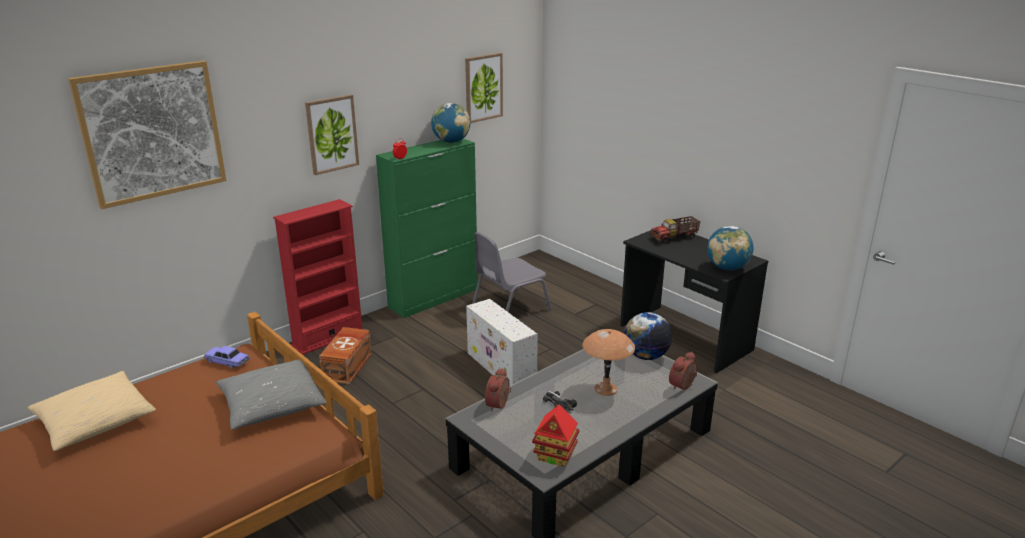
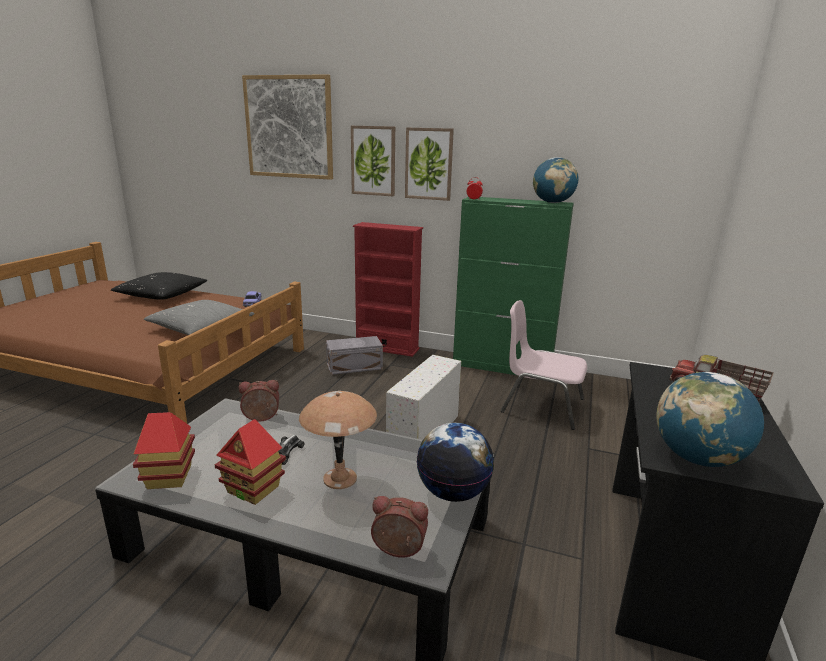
camera: 60 degrees right, 5 degrees down
beige pillow [28,371,156,451] -> black pillow [111,272,207,300]
brown storage box [319,327,371,384] -> grey storage box [326,336,383,375]
picture [465,53,503,123] -> picture moved to [351,126,395,196]
grey chair [472,232,551,312] -> pink chair [501,300,587,430]
none -> toy house [215,419,286,505]

